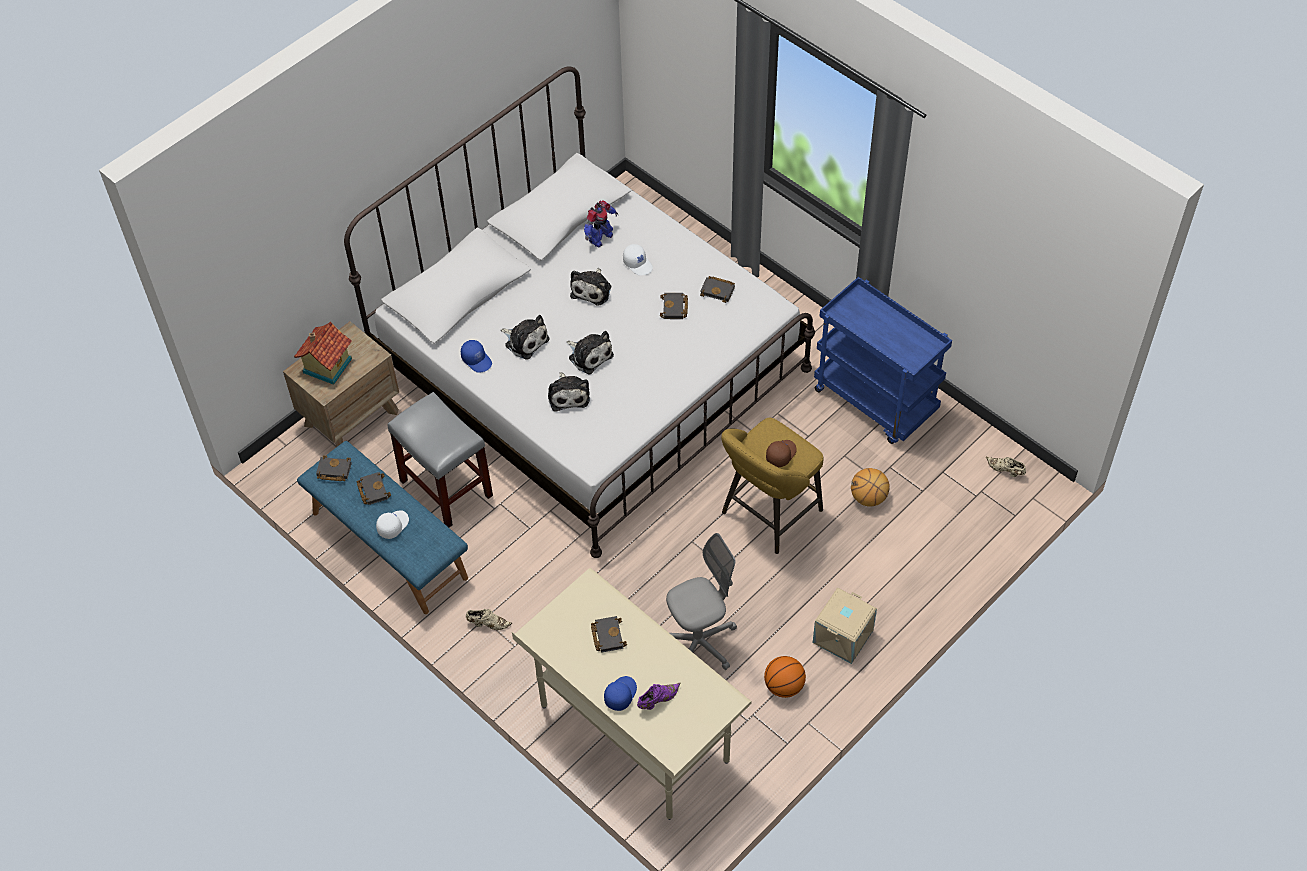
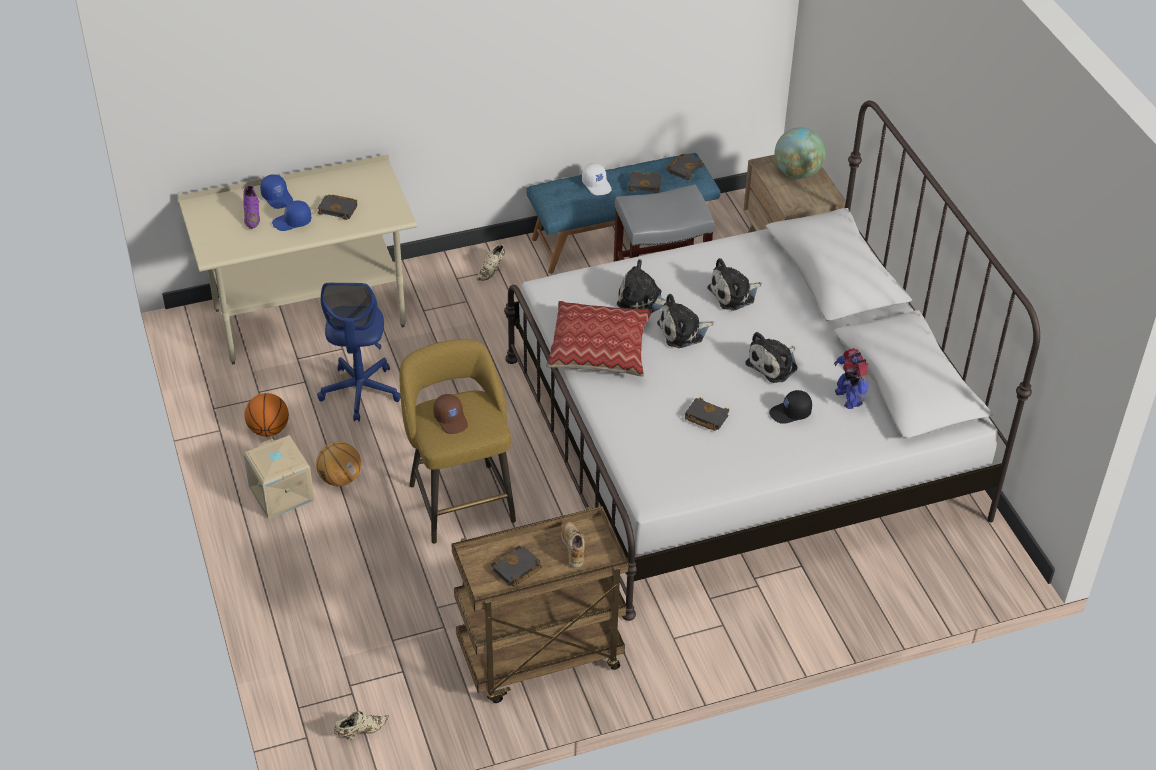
camera: 115 degrees right, 10 degrees down
toy house [294,321,352,385] -> globe [775,127,826,179]
blue cap [461,340,492,373] -> blue cap moved to [272,200,311,231]
plush toy [570,268,611,305] -> plush toy turned 90 degrees counterclockwise [745,332,797,383]
white cap [623,244,653,276] -> black cap [769,390,812,424]
grey office chair [666,533,737,670] -> blue office chair [317,283,401,421]
black book [700,276,735,303] -> black book moved to [491,545,542,586]
blue cart [814,277,952,444] -> brown cart [451,506,629,703]
basketball [851,468,890,507] -> basketball moved to [316,442,361,486]
none -> pillow [546,301,652,376]
none -> beige shoe [561,521,585,568]

